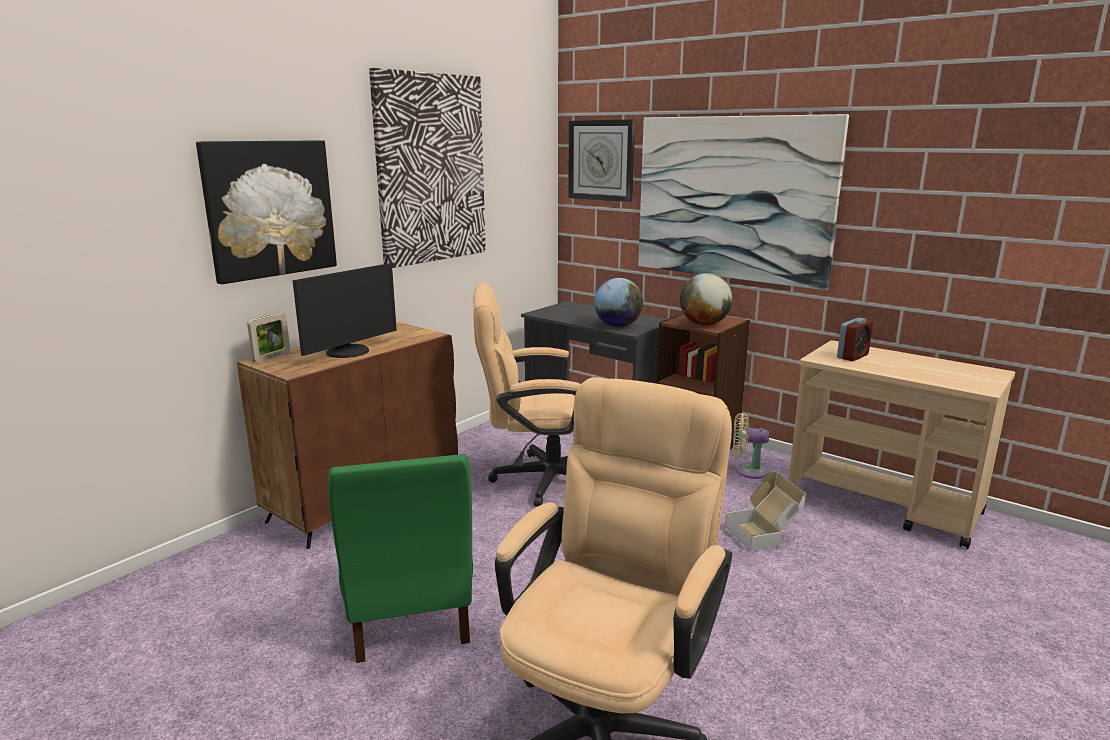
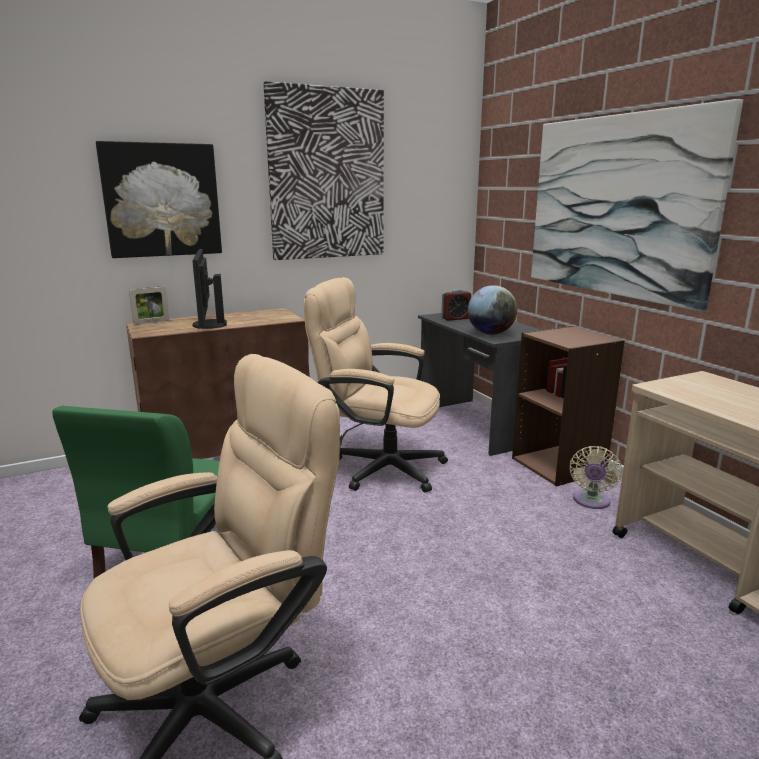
camera: 25 degrees right, 0 degrees up
monitor [293,263,397,358] -> monitor turned 105 degrees clockwise [192,249,227,329]
wall clock [568,120,635,202] -> none
globe [680,273,733,325] -> none
cardboard box [725,472,806,552] -> none
beige fan [733,413,769,479] -> beige fan turned 105 degrees counterclockwise [570,446,622,509]
alarm clock [837,318,873,361] -> alarm clock moved to [441,289,471,320]

